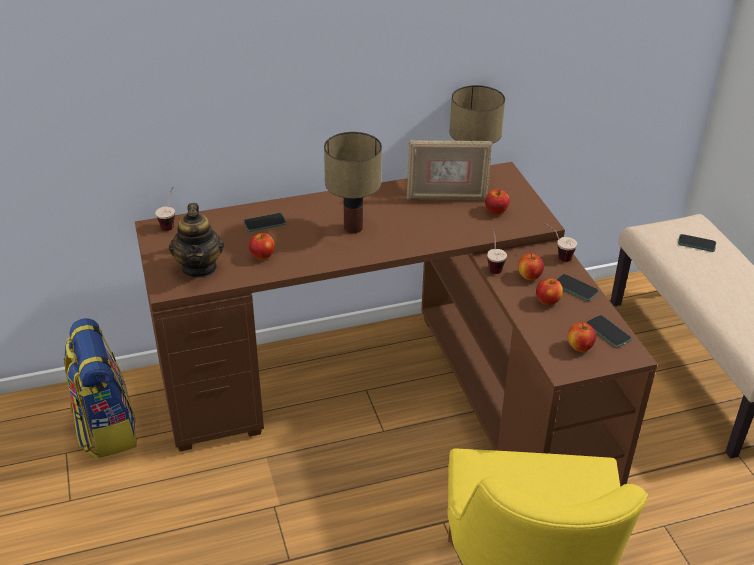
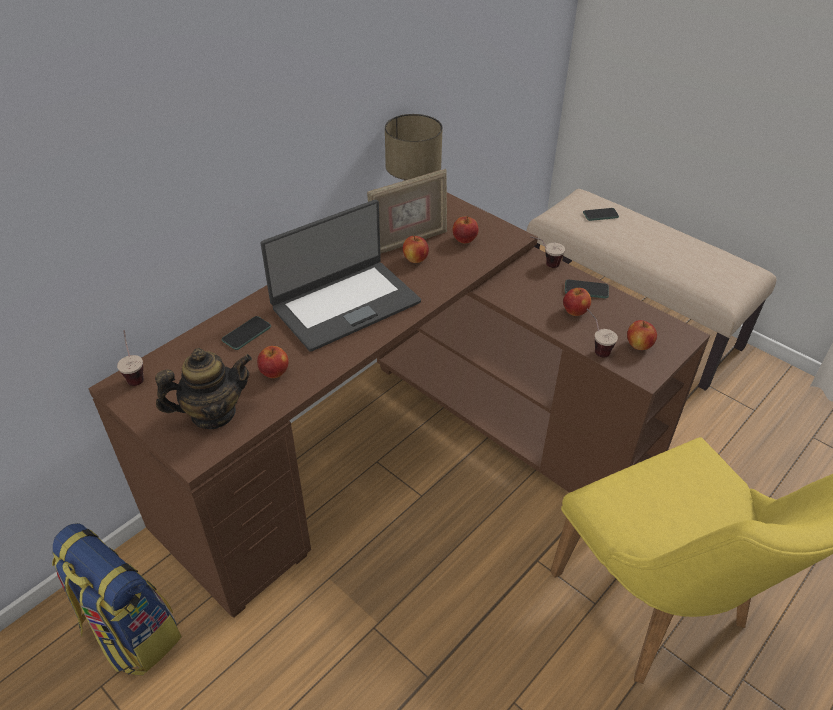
camera: 30 degrees left, 5 degrees up
teapot [169,203,224,278] -> teapot turned 75 degrees counterclockwise [155,348,252,429]
table lamp [324,132,382,233] -> laptop [261,200,421,352]
cup [487,228,507,274] -> cup moved to [587,308,618,358]
apple [518,253,544,280] -> apple moved to [403,236,429,263]
phone [586,315,632,348] -> none

